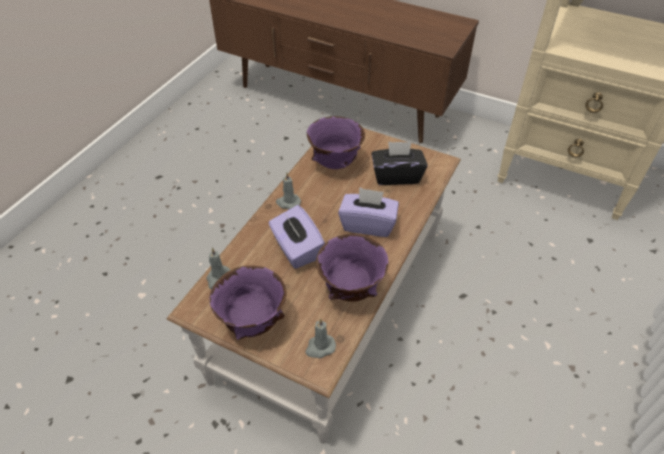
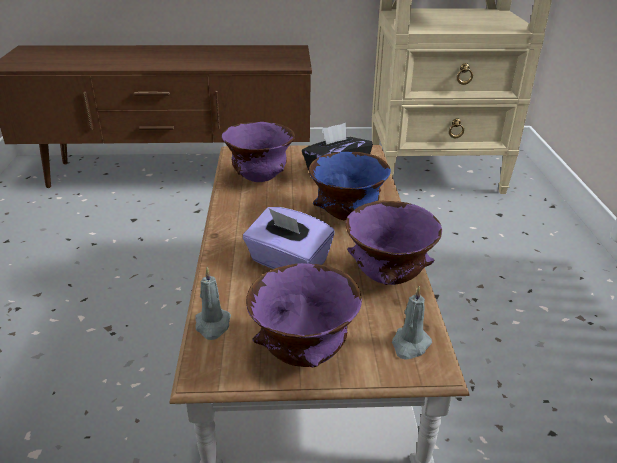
camera: 30 degrees left, 15 degrees down
grey candle [276,173,301,209] -> none
purple tissue box [338,187,399,237] -> blue bowl [309,152,391,221]

